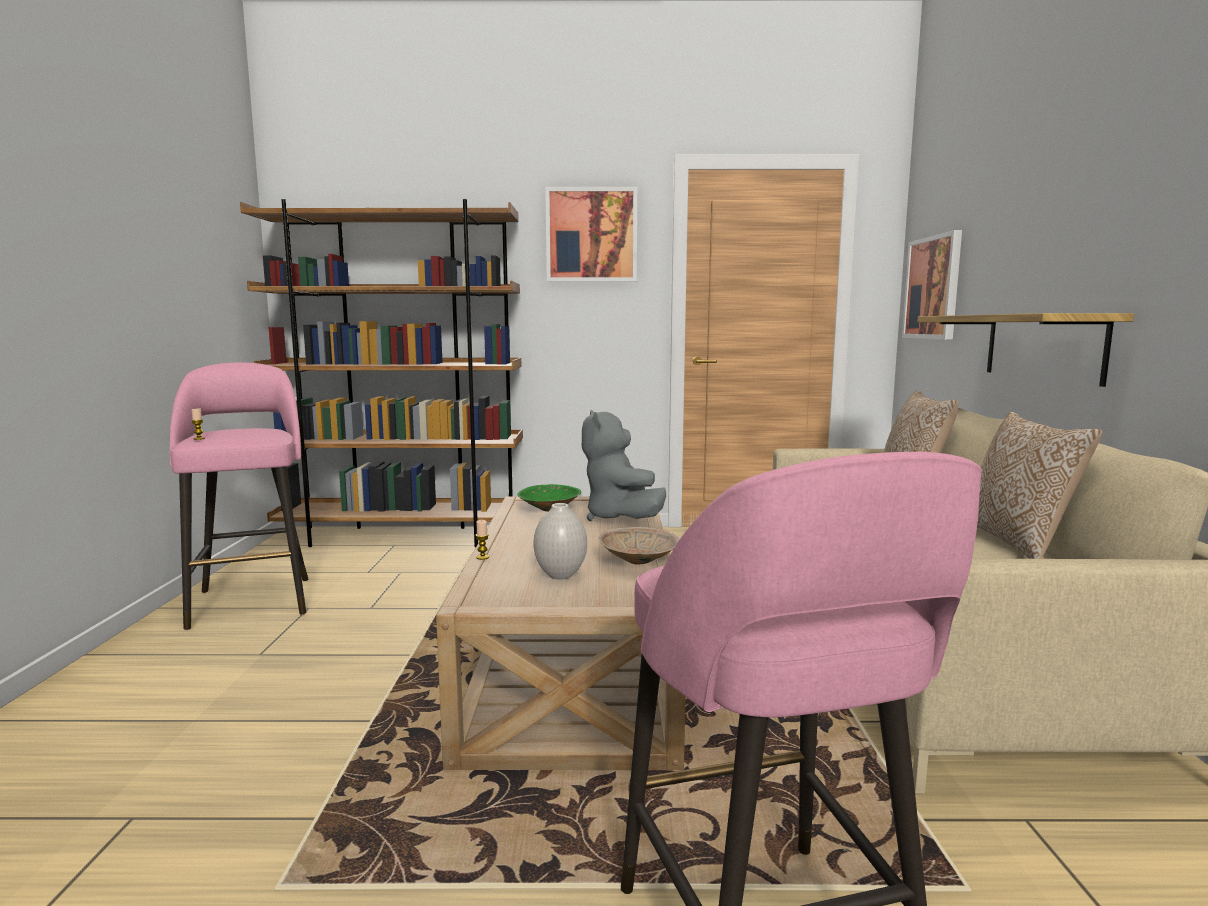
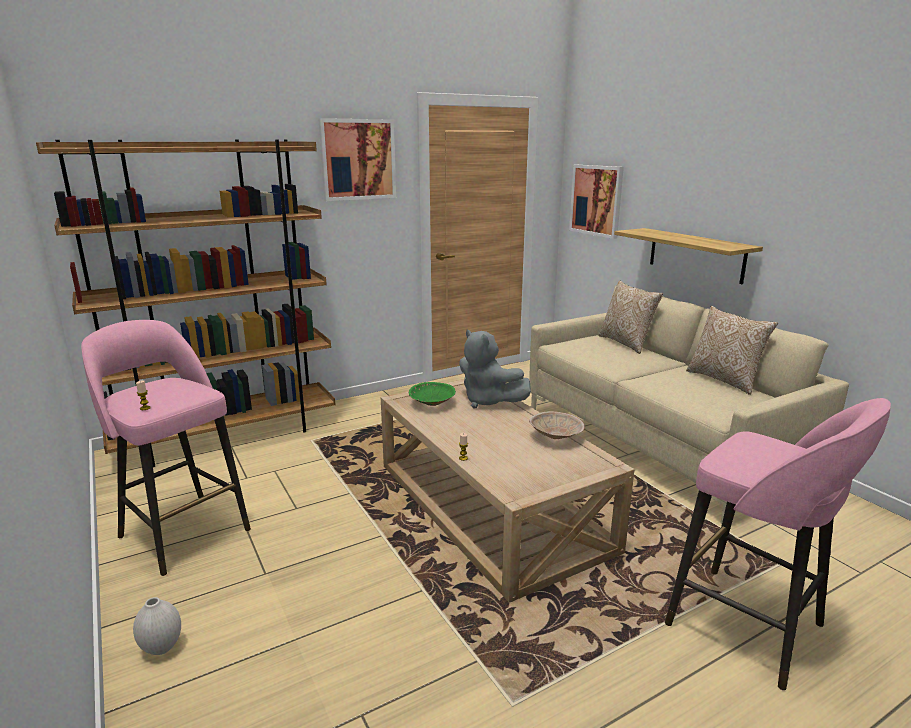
camera: 30 degrees left, 10 degrees up
white vase [533,503,587,579] -> white vase moved to [133,597,181,655]

